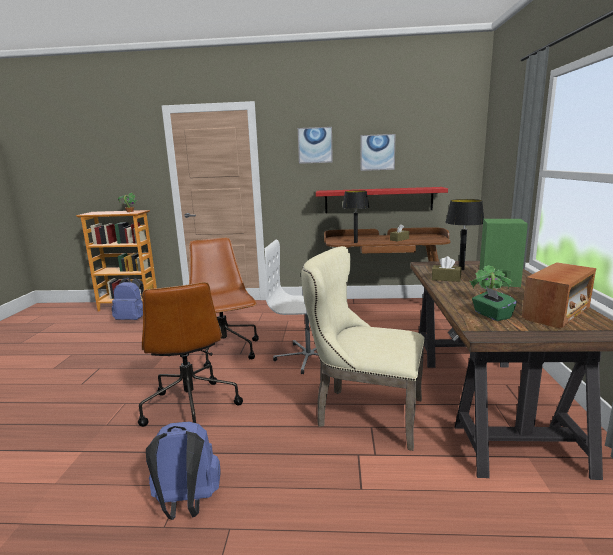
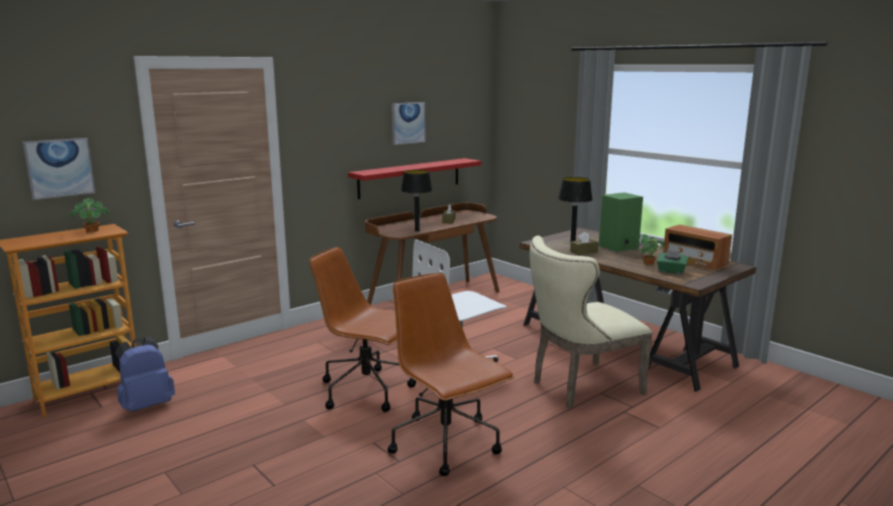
camera: 45 degrees left, 0 degrees up
brown office chair [138,282,243,427] -> brown office chair turned 150 degrees counterclockwise [388,273,515,476]
blue backpack [146,422,221,520] -> none
picture [298,127,333,164] -> picture moved to [22,138,96,200]
radio [522,262,596,328] -> radio turned 135 degrees clockwise [663,224,732,270]

